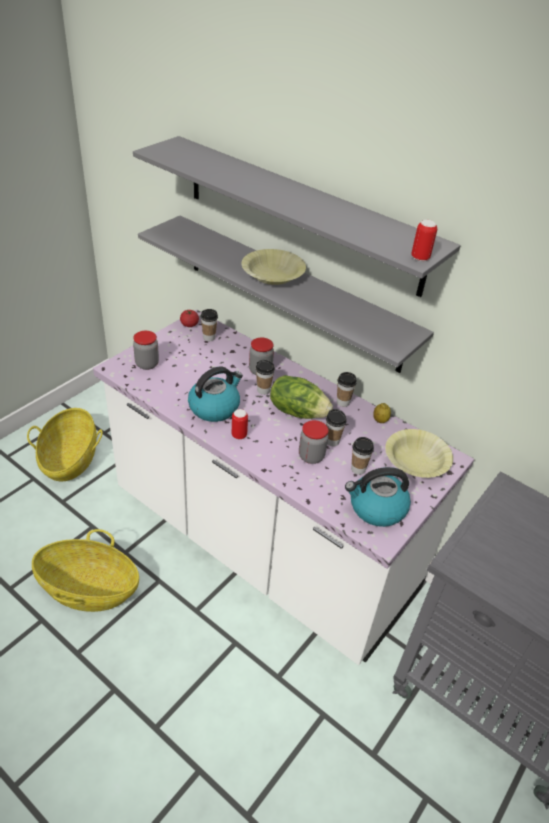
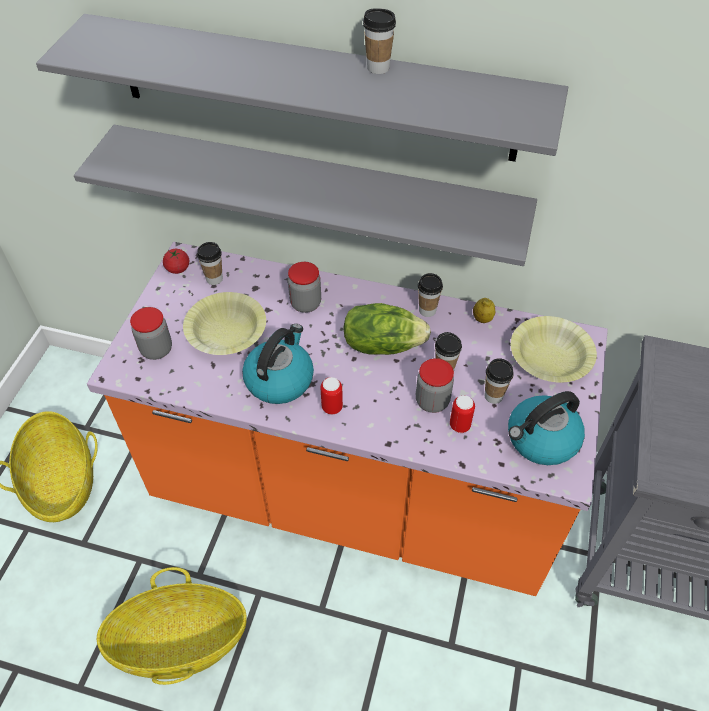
camera: 20 degrees left, 10 degrees up
white counter [93,310,474,665] -> orange counter [87,242,608,596]
yellow bowl [241,249,306,285] -> yellow bowl moved to [183,292,266,355]
cup [256,360,275,395] -> cup moved to [363,8,396,74]
can [411,220,437,261] -> can moved to [450,395,475,433]

